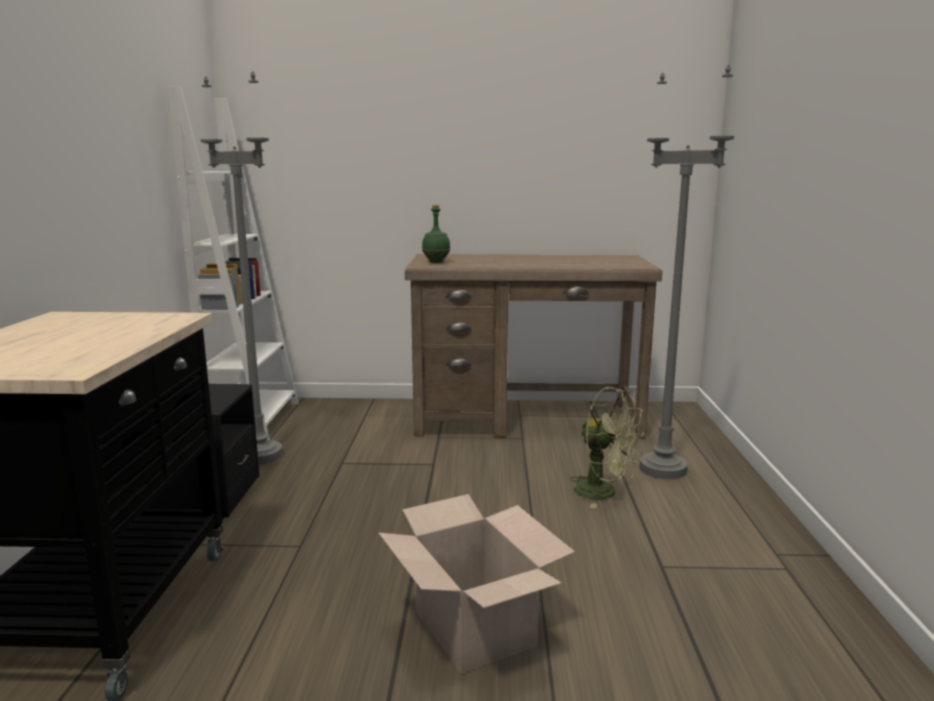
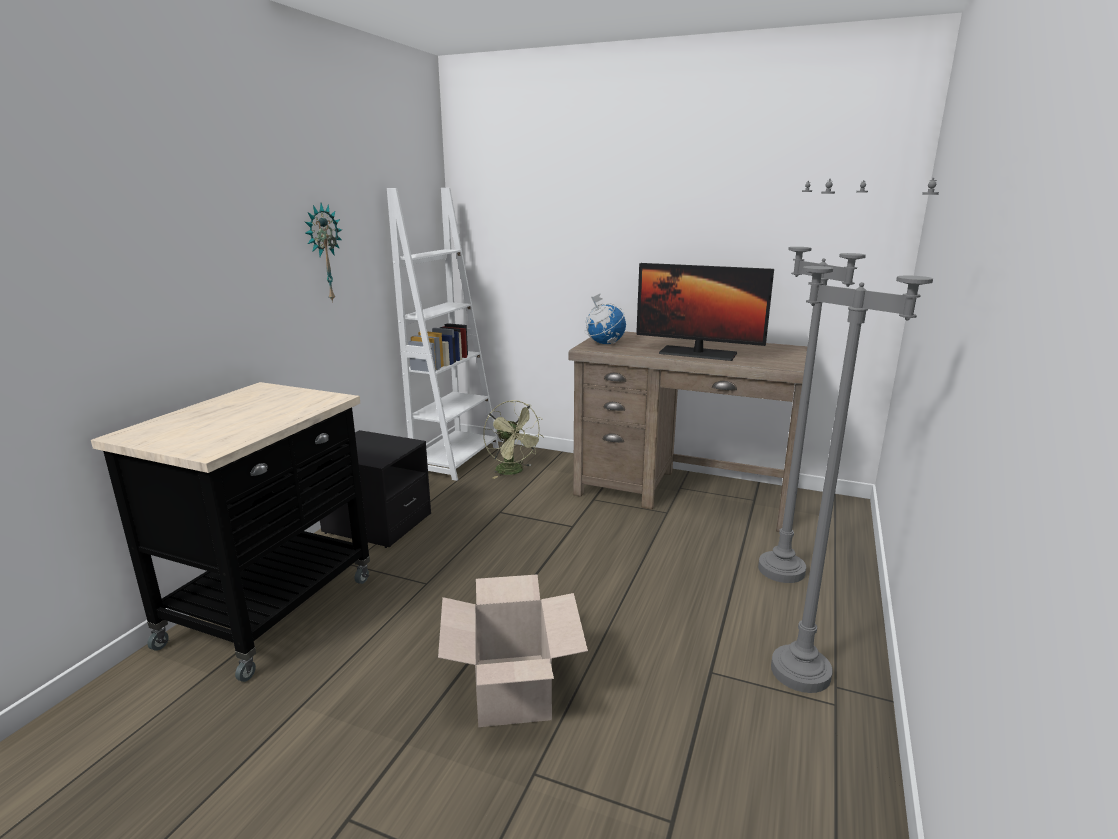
camera: 20 degrees right, 5 degrees up
grey floor lamp [201,71,282,465] -> grey floor lamp moved to [771,178,939,693]
green bottle [422,205,450,263] -> globe [585,293,626,344]
green fan [570,387,646,508] -> green fan moved to [483,400,544,479]
none -> wall clock [305,203,342,303]
none -> monitor [636,263,774,361]

